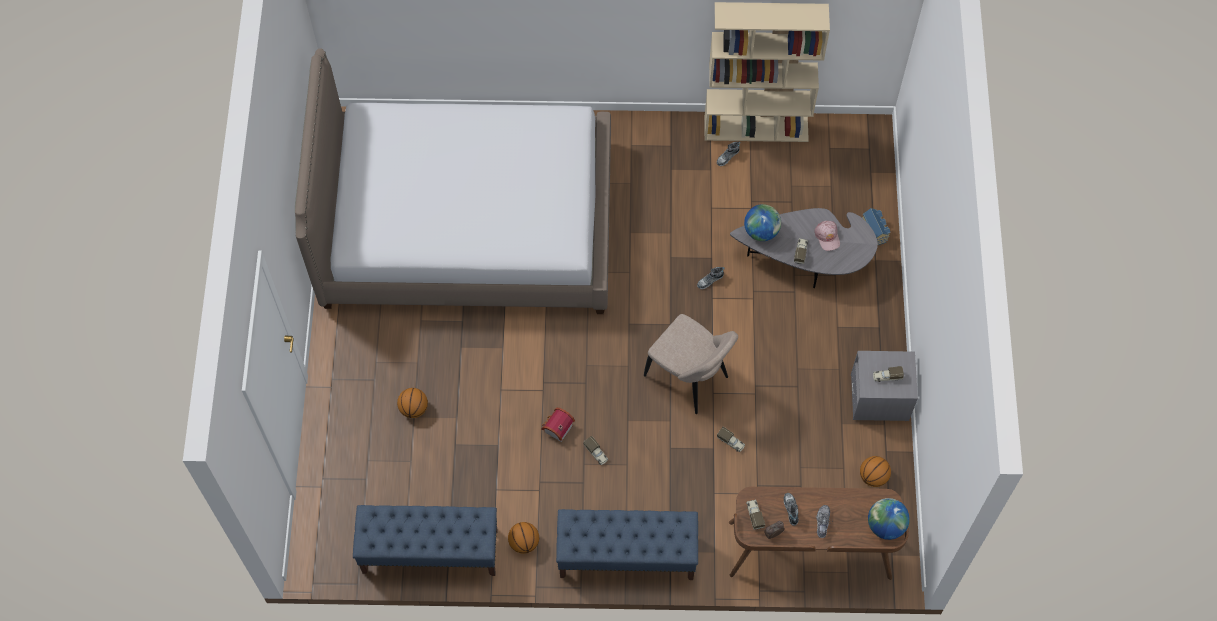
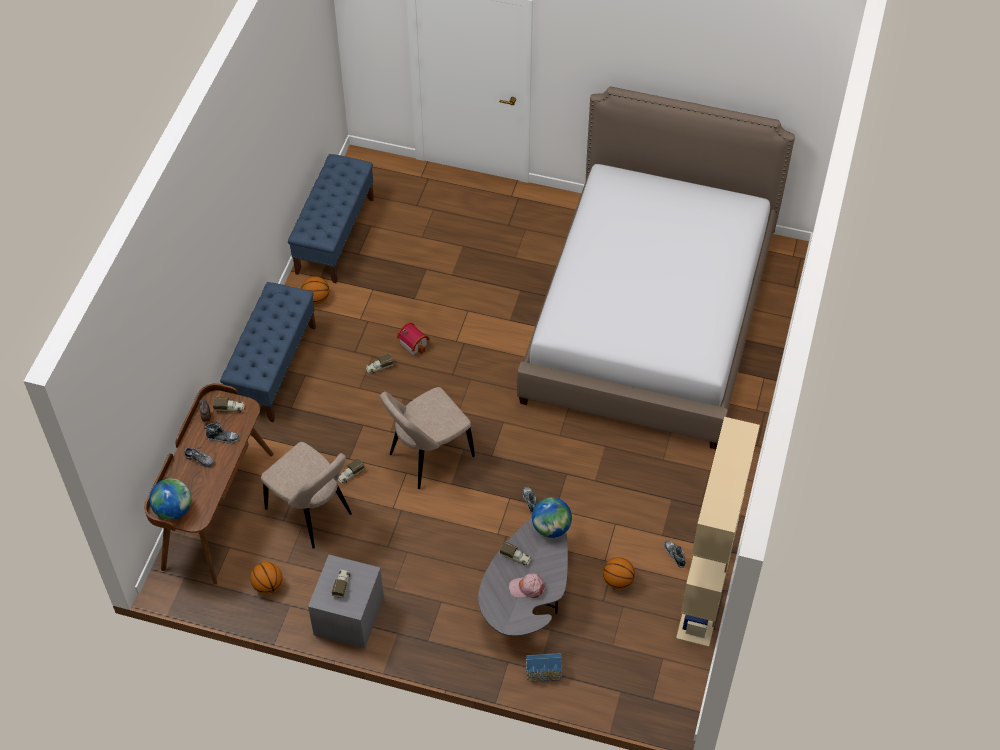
camera: 105 degrees right, 10 degrees down
basketball [397,388,428,418] -> basketball moved to [603,557,635,589]
none -> beige chair [261,442,352,549]

